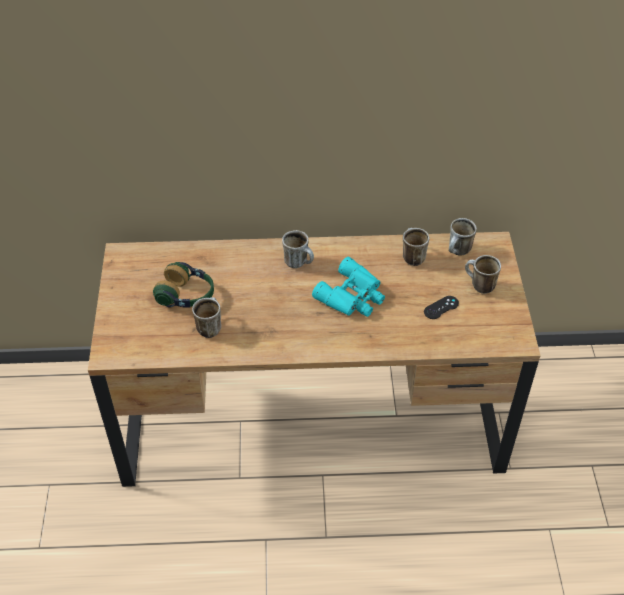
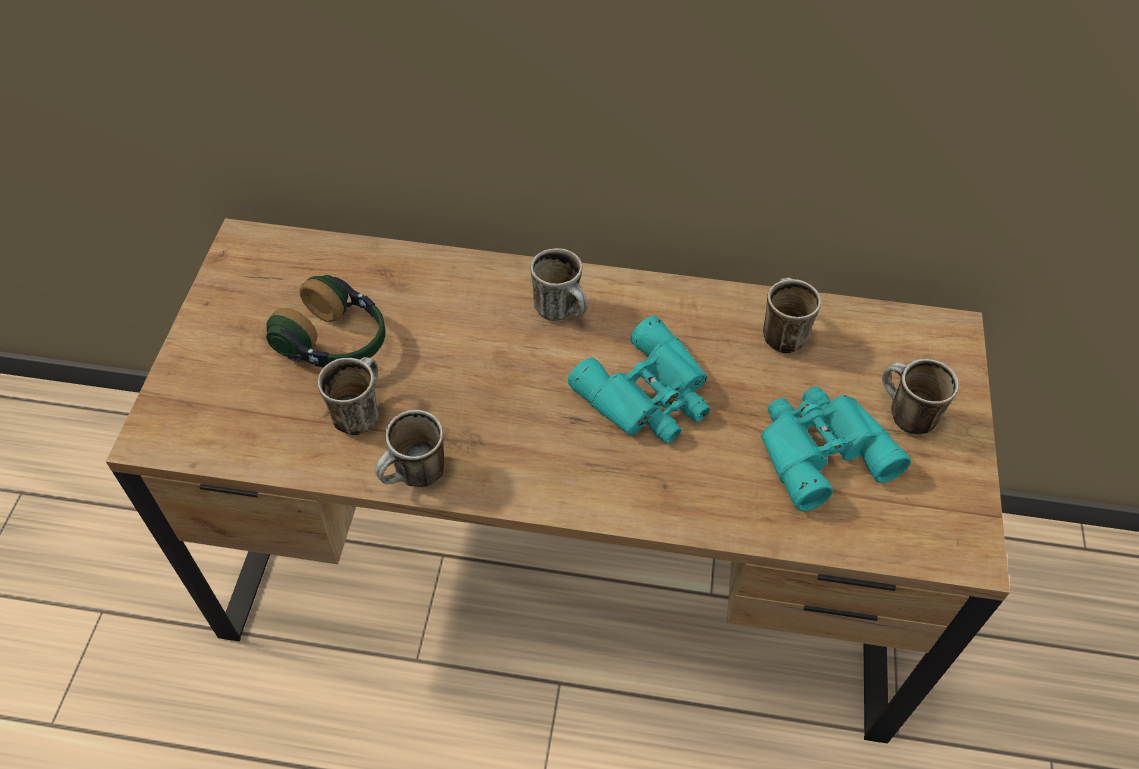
camera: 10 degrees right, 5 degrees up
black game controller [424,296,459,319] -> turquoise binoculars [761,387,911,511]
mug [449,218,477,256] -> mug moved to [376,410,444,487]

